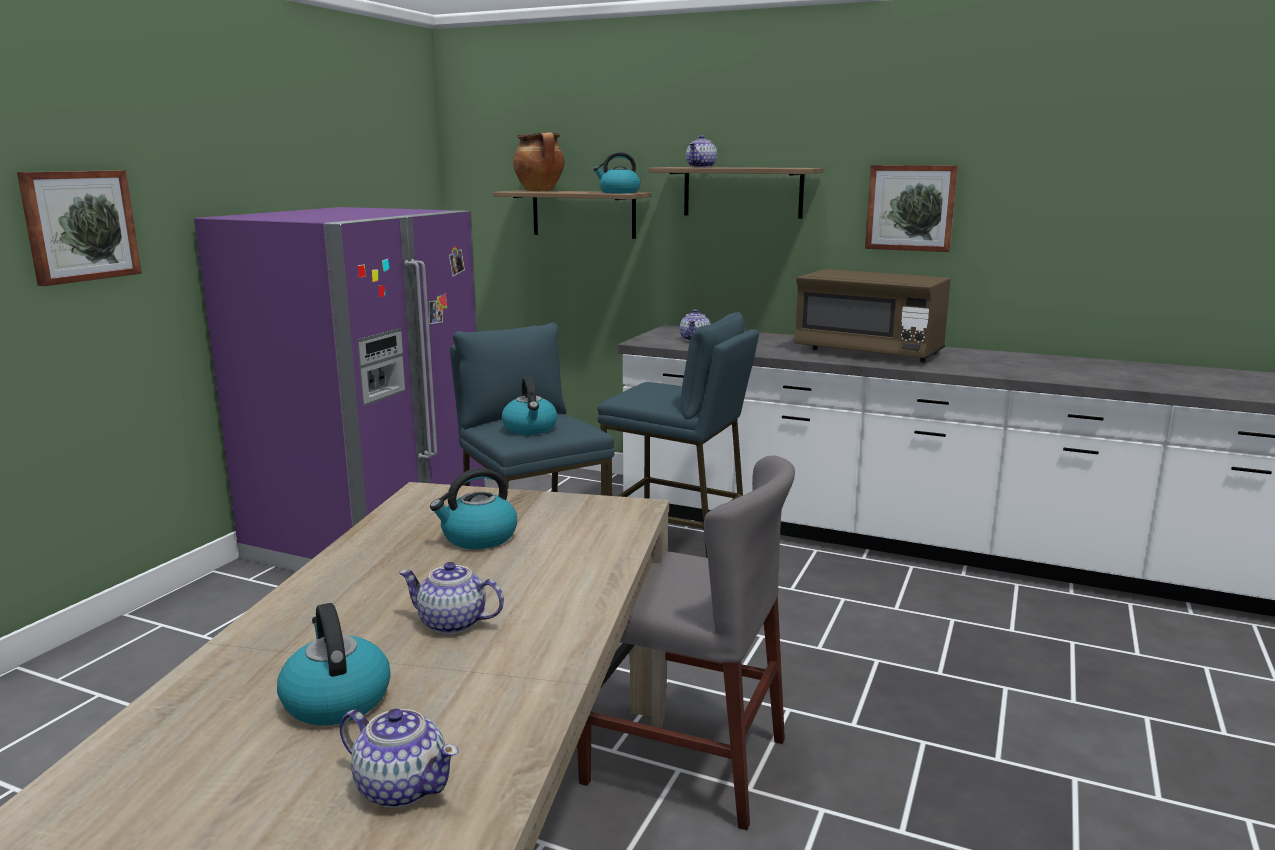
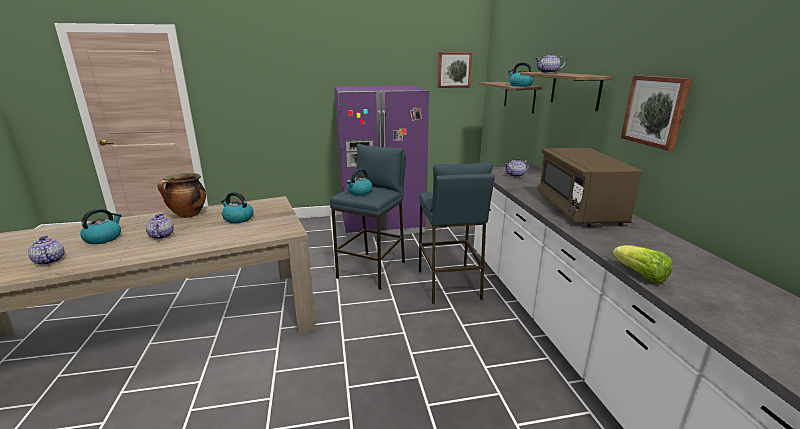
camera: 55 degrees right, 5 degrees up
picture [17,170,142,286] -> picture moved to [438,52,472,88]
teapot [340,709,459,808] -> teapot turned 150 degrees clockwise [28,235,65,265]
cooking pot [513,132,564,191] -> cooking pot moved to [158,173,206,218]
grey chair [577,455,795,830] -> none
none -> lettuce [613,245,672,284]

